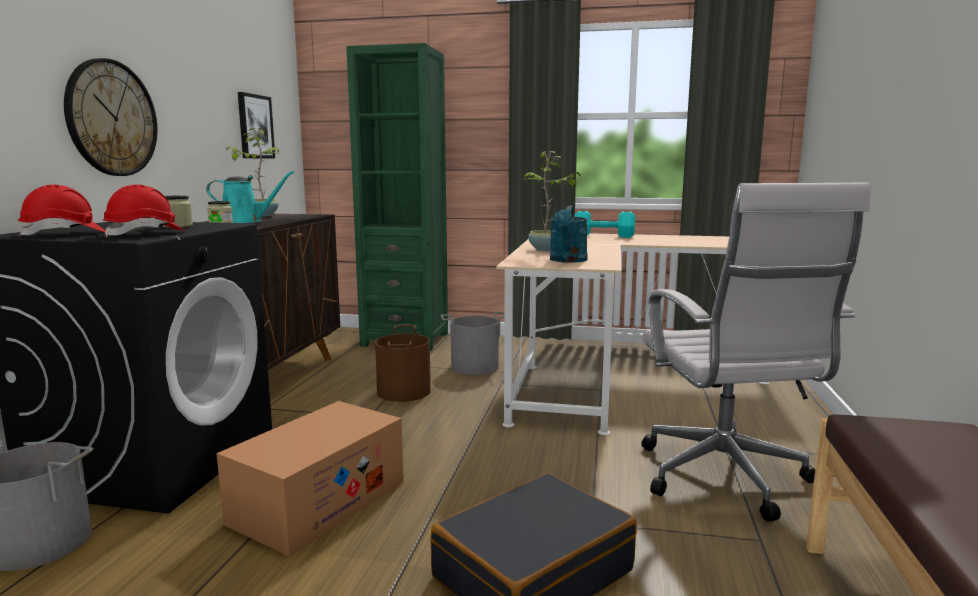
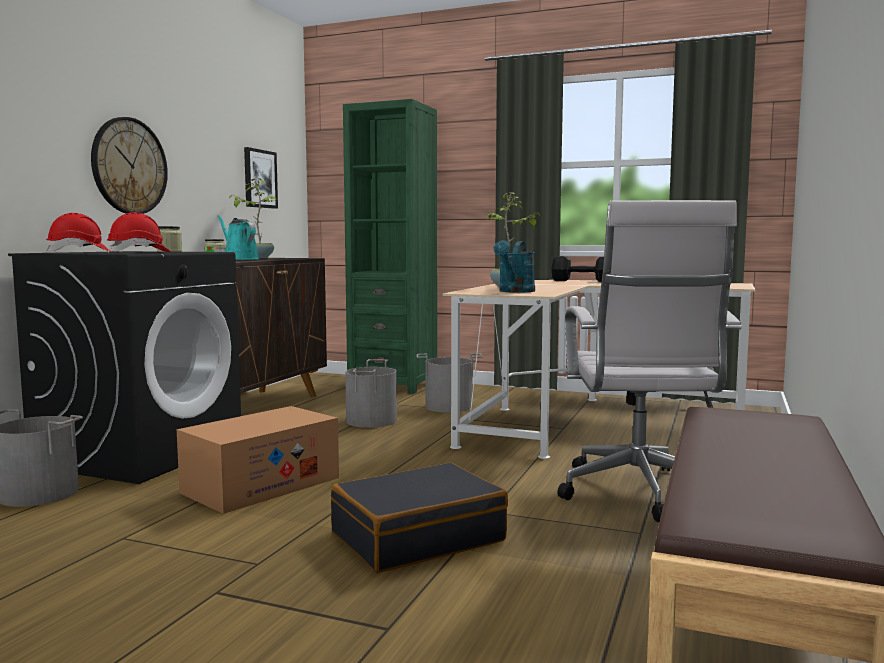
camera: 10 degrees right, 5 degrees down
turquoise watering can [206,171,294,223] -> turquoise watering can turned 135 degrees counterclockwise [217,215,259,260]
brown bucket [375,325,431,402] -> grey bucket [345,359,397,428]
turquoise dumbbell [574,211,635,238] -> black dumbbell [551,256,604,282]

